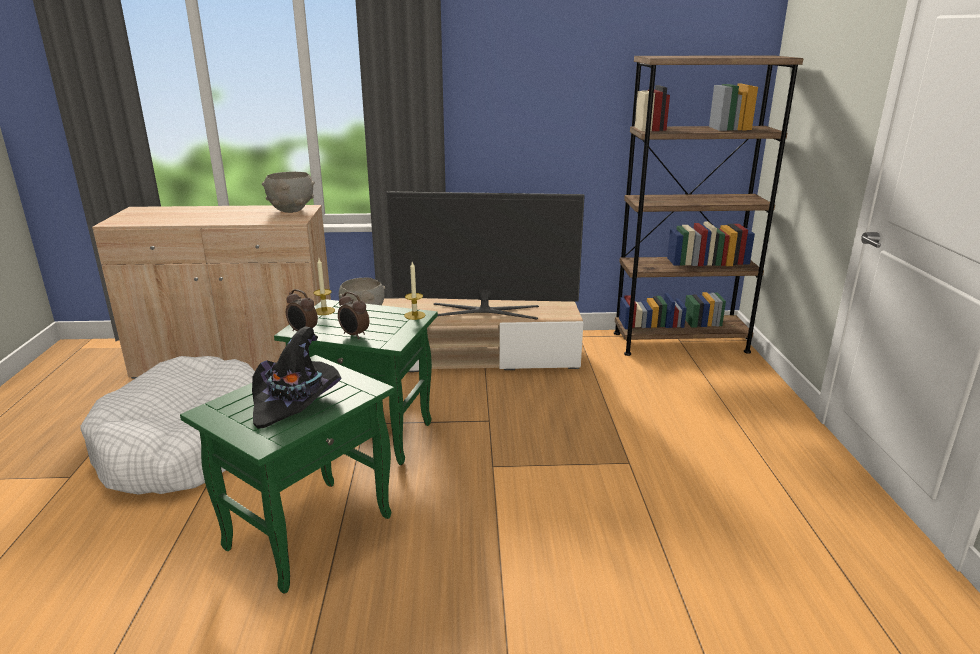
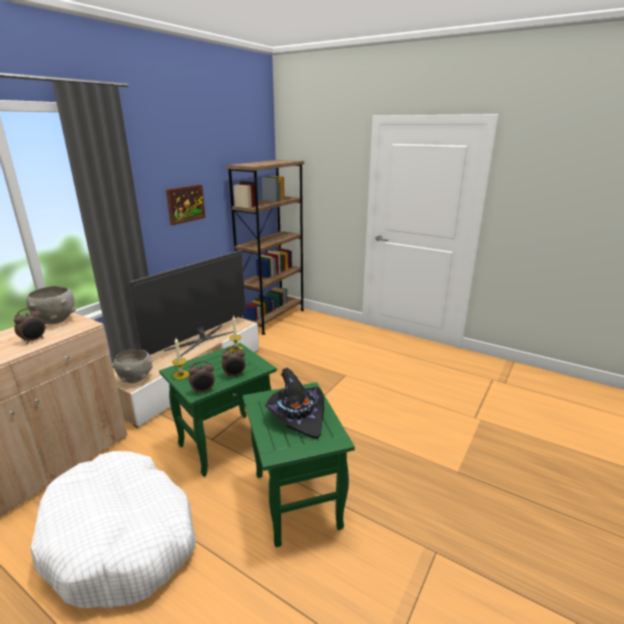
camera: 55 degrees left, 0 degrees up
none -> alarm clock [14,308,45,344]
none -> picture [166,184,206,225]

